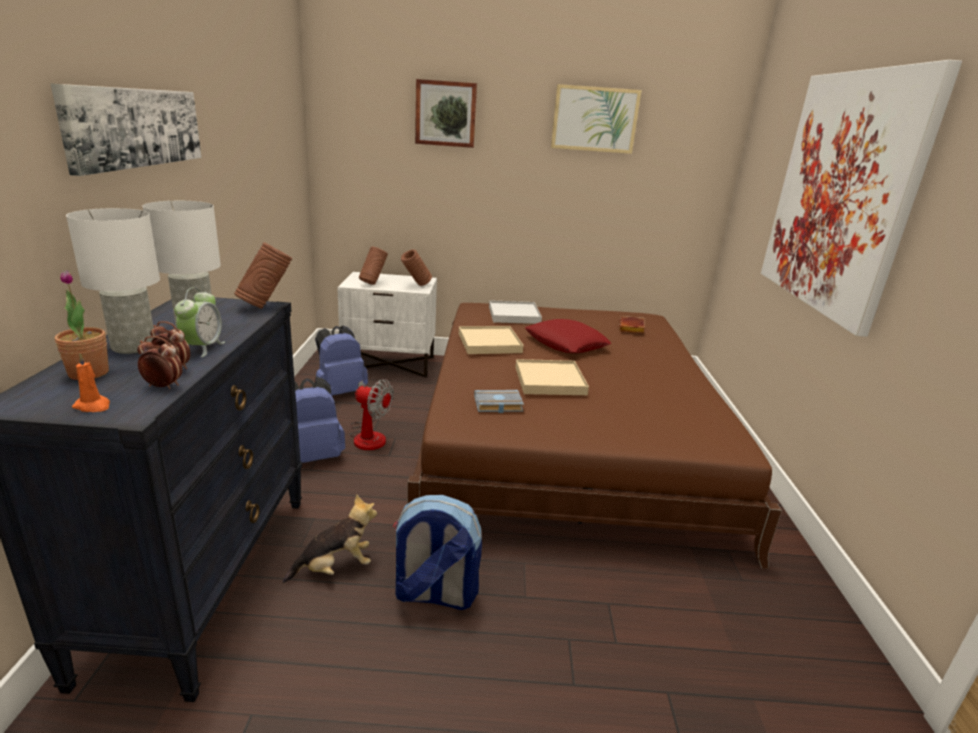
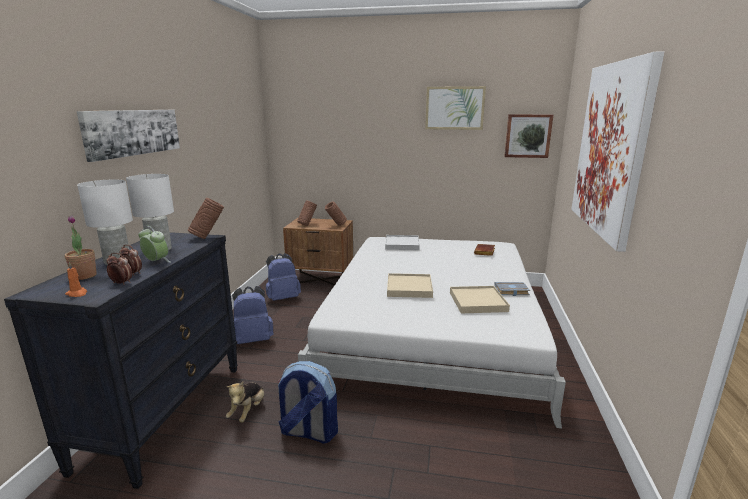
camera: 10 degrees right, 5 degrees down
alarm clock [174,287,225,357] -> alarm clock turned 75 degrees counterclockwise [138,226,171,263]
plush toy [282,494,377,583] -> plush toy turned 120 degrees clockwise [226,381,264,423]
white nightstand [338,272,437,377] -> brown nightstand [283,218,353,286]
fan [349,379,394,450] -> none
brown bed [407,303,782,569] -> white bed [298,237,566,429]
picture [415,79,477,148] -> picture moved to [504,114,554,158]
beige tray [459,326,523,354] -> beige tray moved to [450,286,510,313]
grey book [474,390,524,413] -> grey book moved to [494,282,530,296]
red pillow [525,319,611,353] -> none

